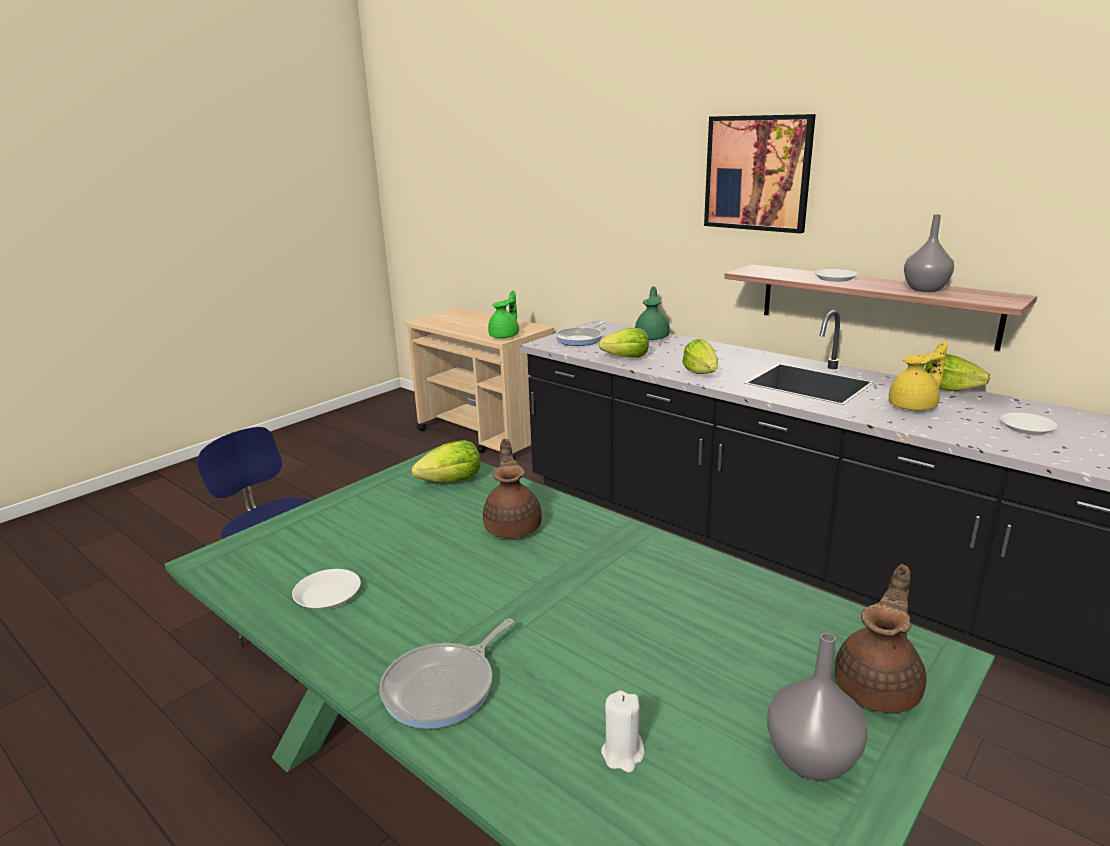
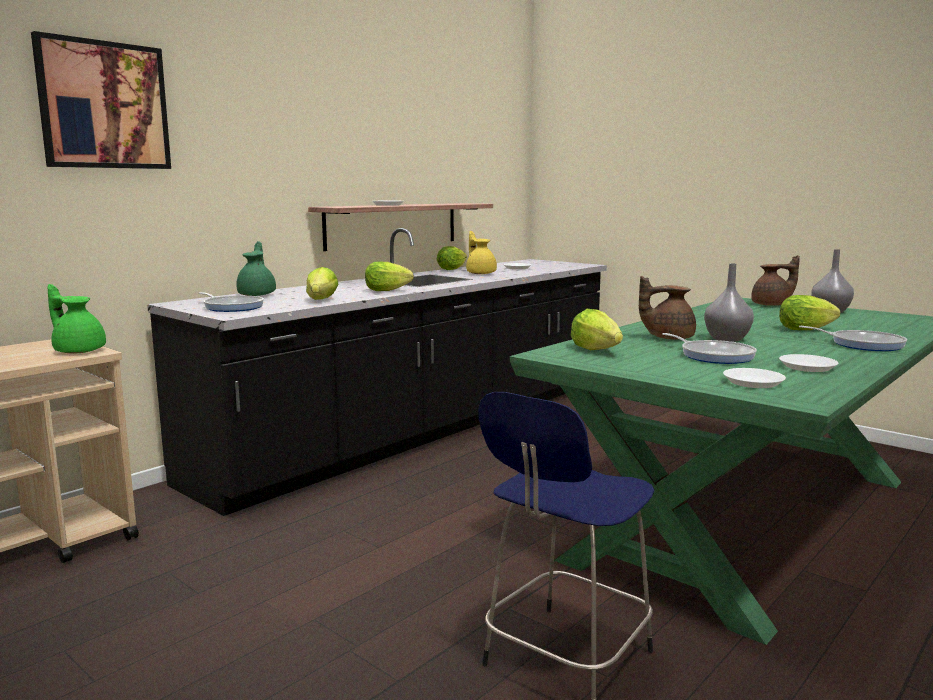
camera: 90 degrees left, 10 degrees down
white candle [601,690,644,772] -> none
green teapot [635,286,670,340] -> green teapot turned 75 degrees clockwise [236,241,276,296]
picture [704,114,816,234] -> picture moved to [31,31,171,169]
brown teapot [835,564,927,713] -> brown teapot turned 135 degrees clockwise [751,255,800,306]
grey vase [904,214,954,292] -> grey vase moved to [704,263,754,342]
none -> frying pan [662,333,757,364]
none -> white plate [723,368,786,388]
none -> lettuce [779,295,840,330]

